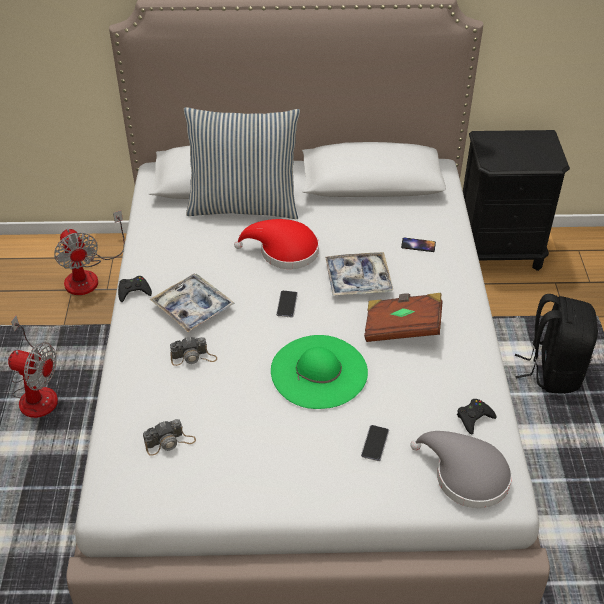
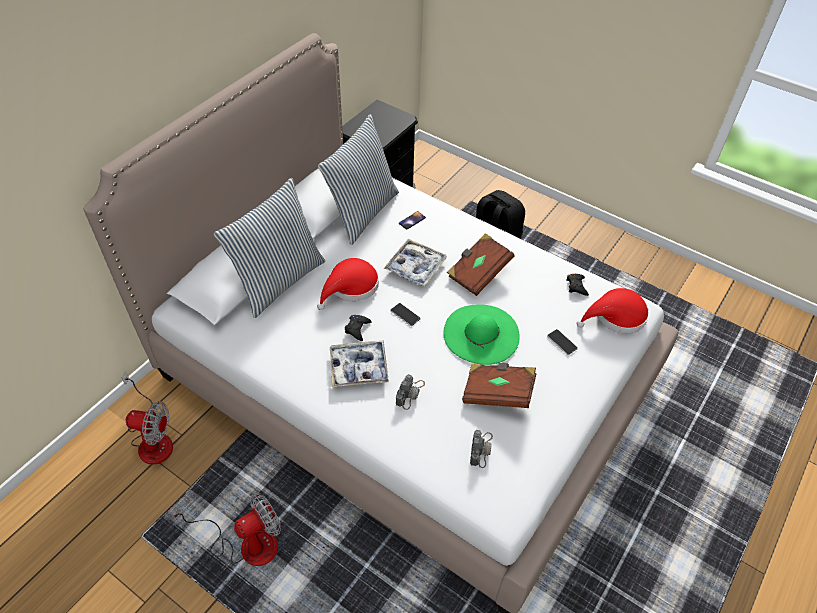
camera: 55 degrees left, 5 degrees up
black game controller [118,276,152,302] -> black game controller moved to [345,315,372,341]
grey hat [410,431,512,508] -> red hat [577,288,649,333]
none -> pillow [318,114,399,245]
none -> brown book [462,363,536,408]

